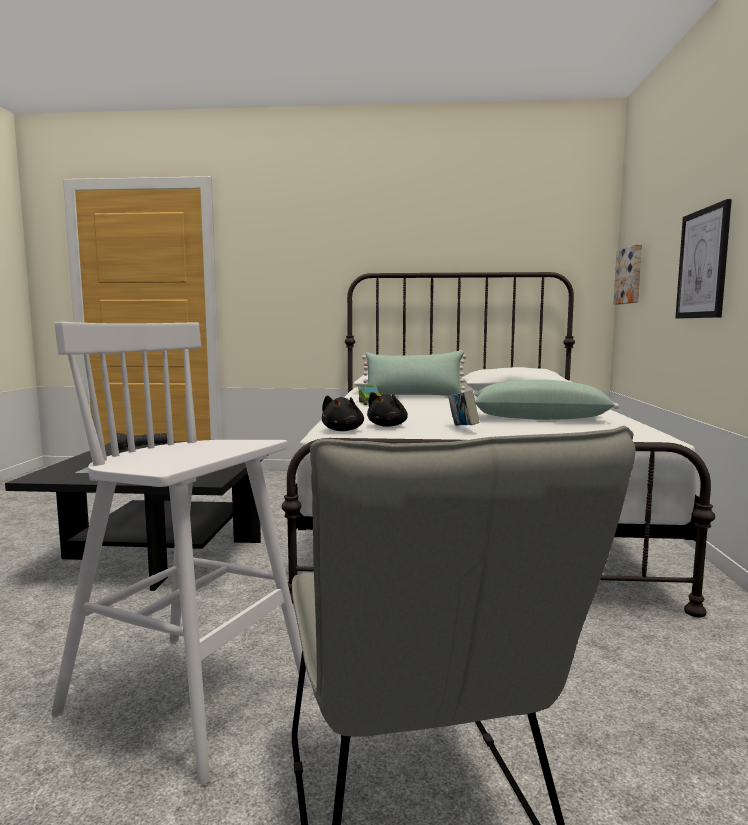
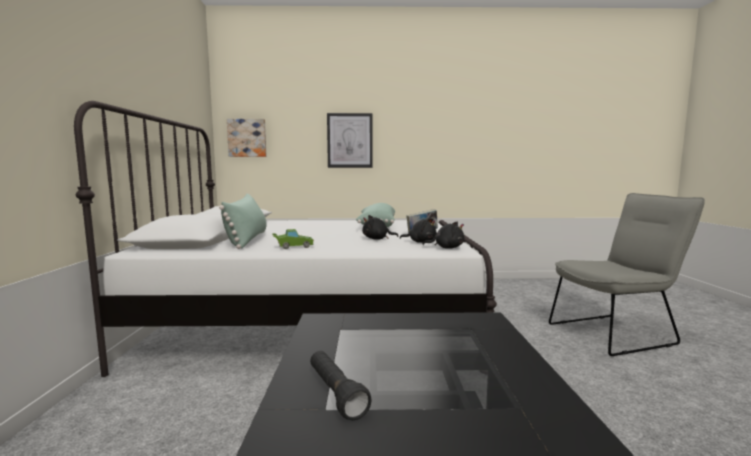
camera: 95 degrees left, 0 degrees up
white stool [51,322,310,784] -> none
none -> black plush toy [362,215,399,240]

